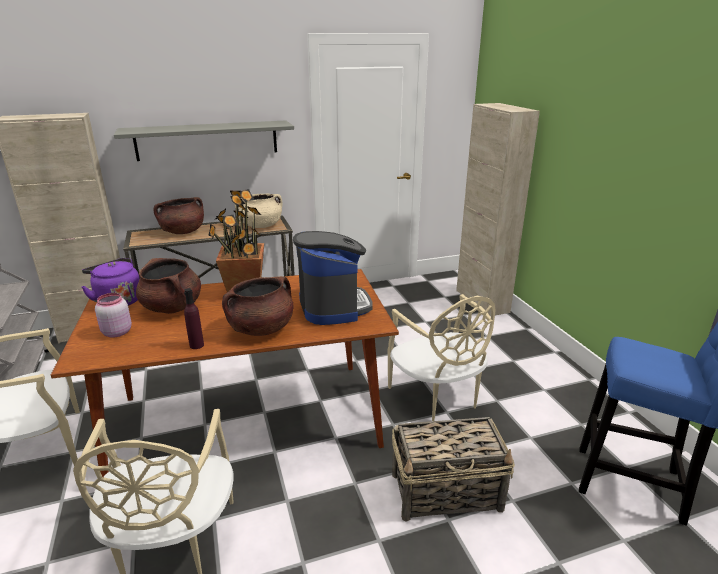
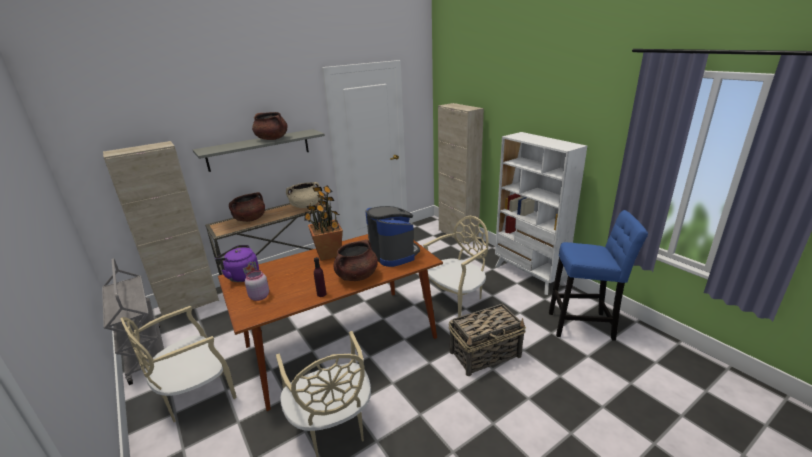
camera: 15 degrees left, 0 degrees up
brown cooking pot [136,258,201,314] -> brown cooking pot moved to [252,112,287,140]
beige chair [388,294,496,421] -> beige chair turned 90 degrees counterclockwise [422,216,488,317]
none -> white bookcase [495,132,587,295]

